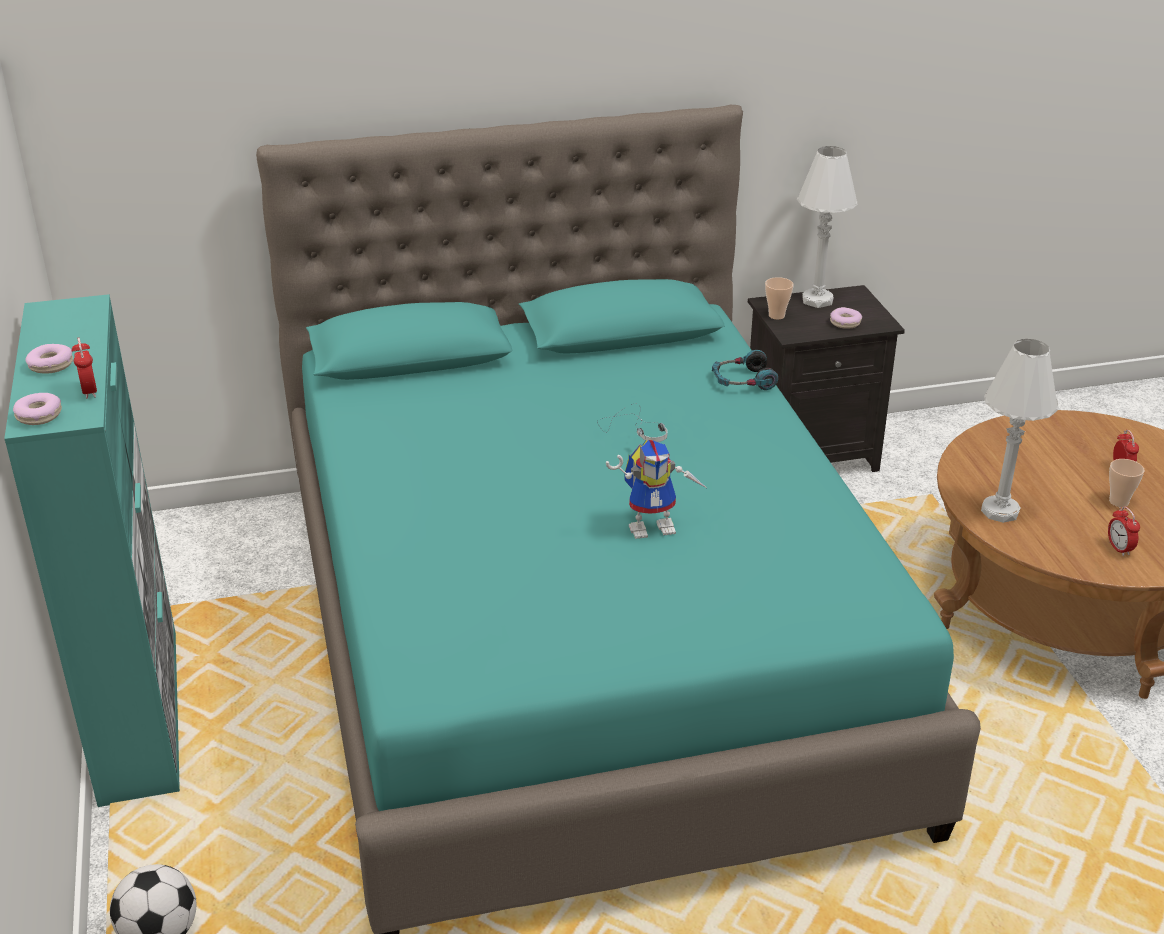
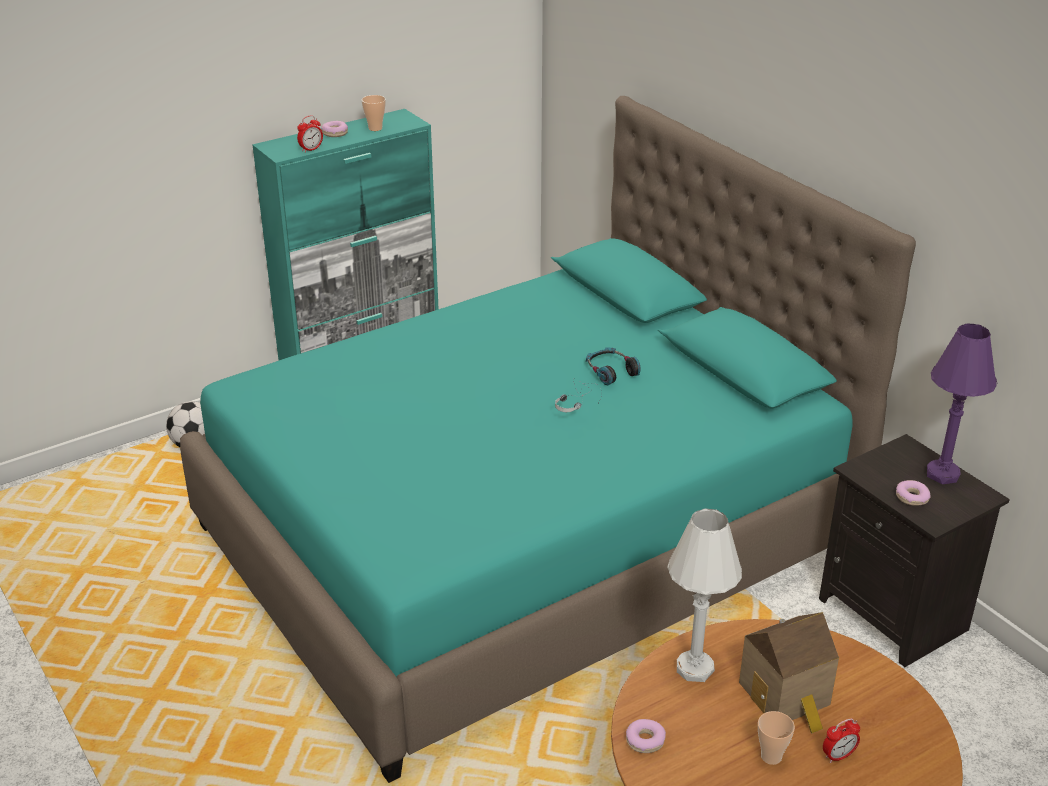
camera: 70 degrees right, 0 degrees up
donut [13,393,62,425] -> donut moved to [626,719,666,753]
toy robot [606,440,706,539] -> none
headphones [712,350,778,390] -> headphones moved to [586,348,641,385]
cup [765,277,794,320] -> cup moved to [362,95,386,131]
white table lamp [797,146,857,308] -> purple table lamp [927,323,997,484]
alarm clock [1108,506,1140,556] -> none
none -> toy house [739,612,839,733]

